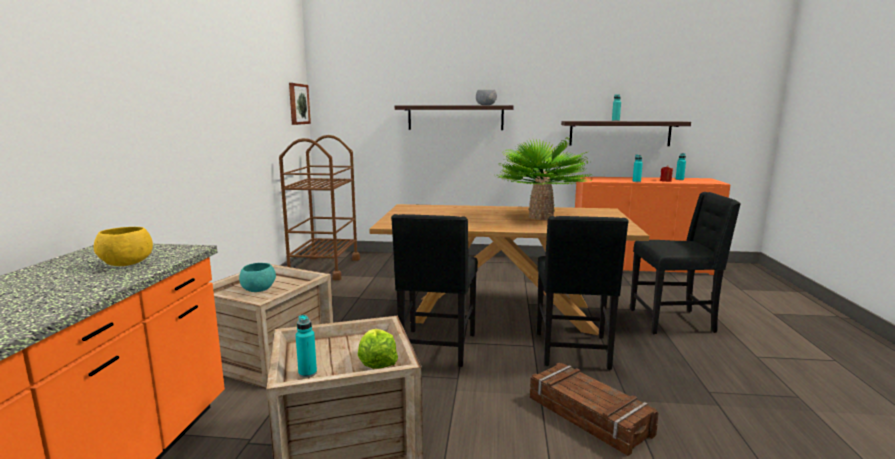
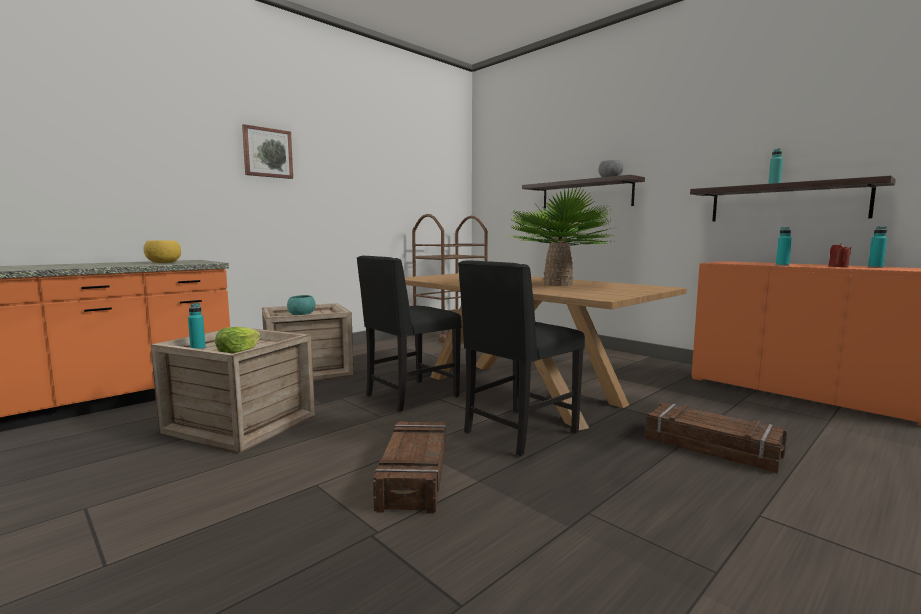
camera: 40 degrees right, 5 degrees down
picture [289,83,311,125] -> picture moved to [242,124,293,179]
black chair [630,192,741,334] -> crate [645,403,787,474]

